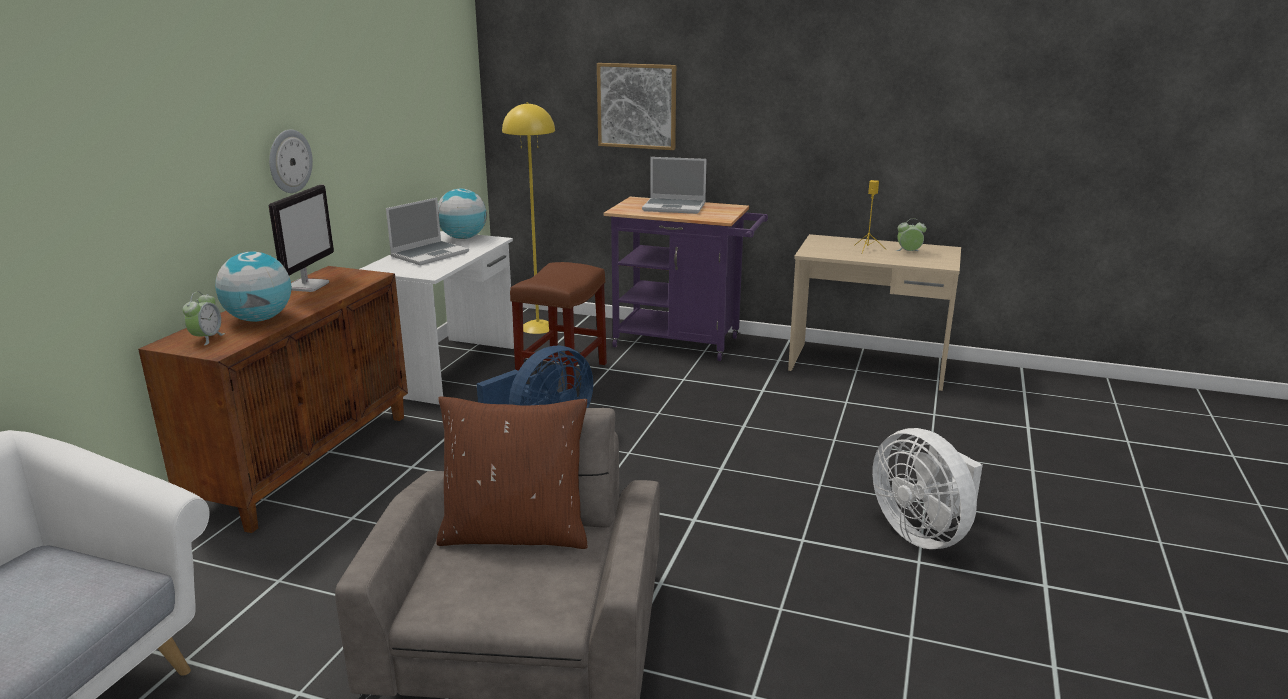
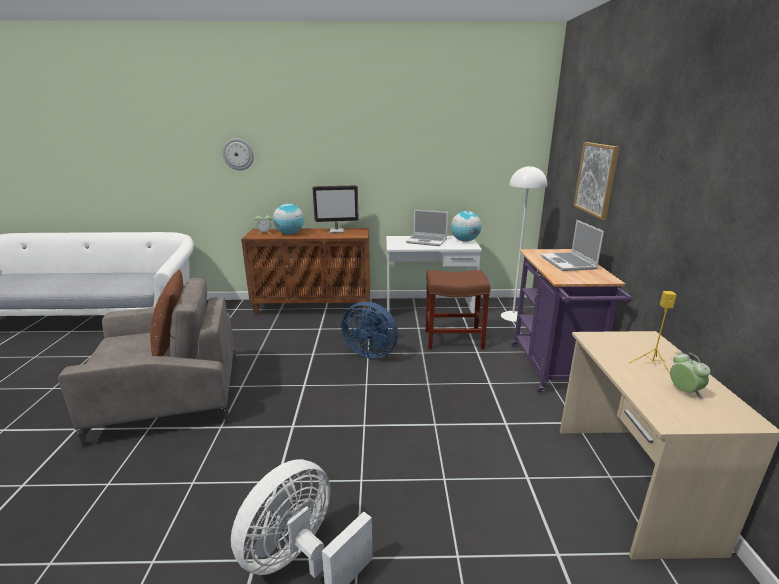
camera: 70 degrees right, 0 degrees up
wall clock [269,130,313,193] -> wall clock moved to [223,138,254,170]
yellow floor lamp [502,102,555,334] -> white floor lamp [501,165,547,322]

